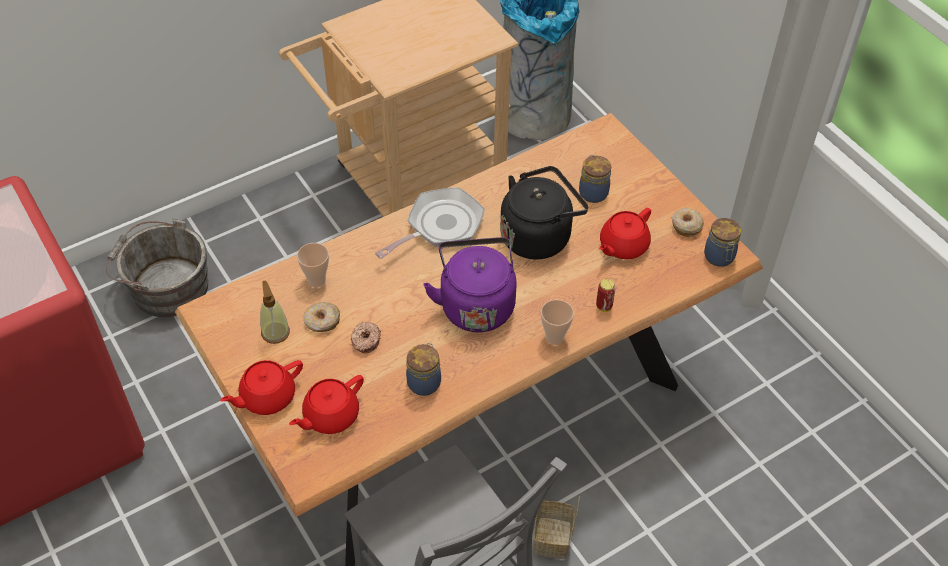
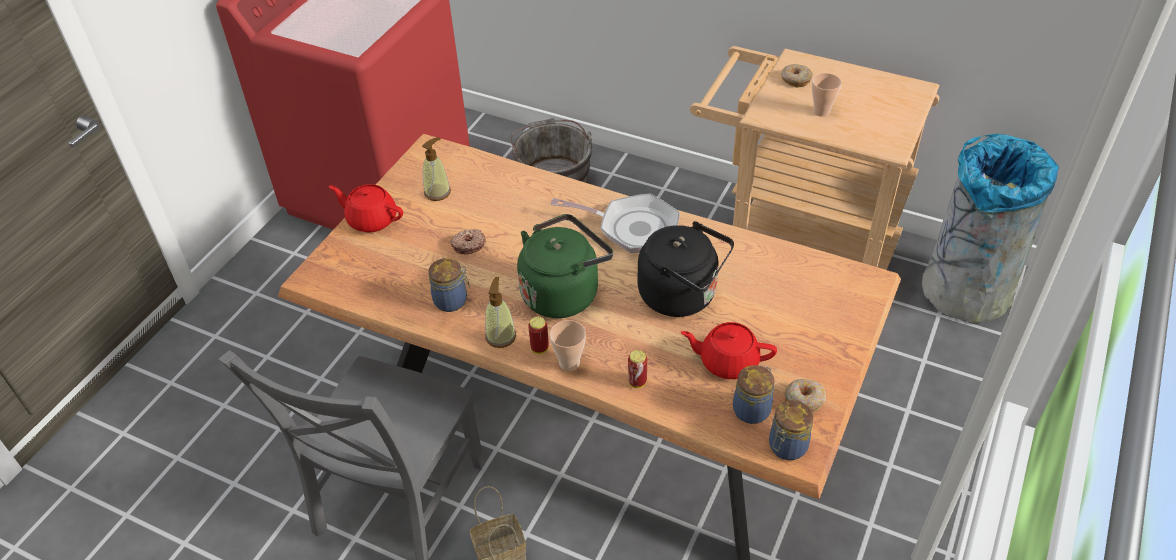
camera: 60 degrees right, 5 degrees down
red teapot [289,375,364,434] -> none
cup [297,243,329,287] -> cup moved to [812,73,842,117]
donut [303,302,340,332] -> donut moved to [781,64,813,88]
purple kettle [423,237,517,332] -> green kettle [517,214,613,318]
jar [579,155,611,203] -> jar moved to [733,365,775,424]
none -> soap dispenser [485,277,516,348]
none -> can [528,317,549,354]

